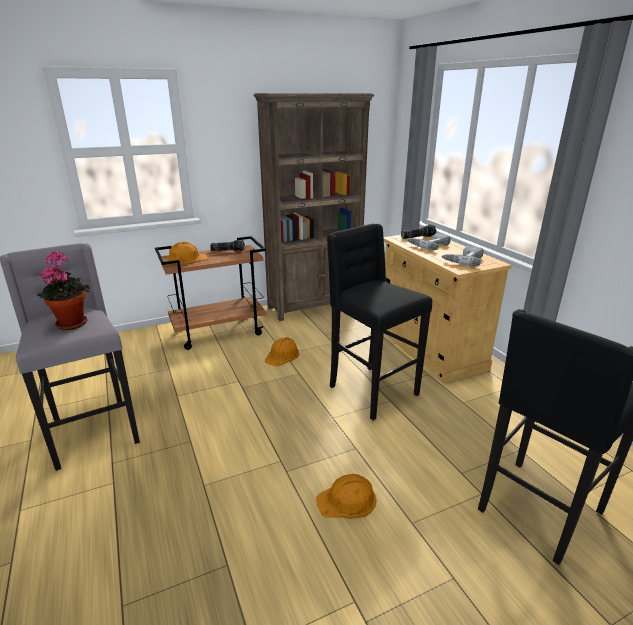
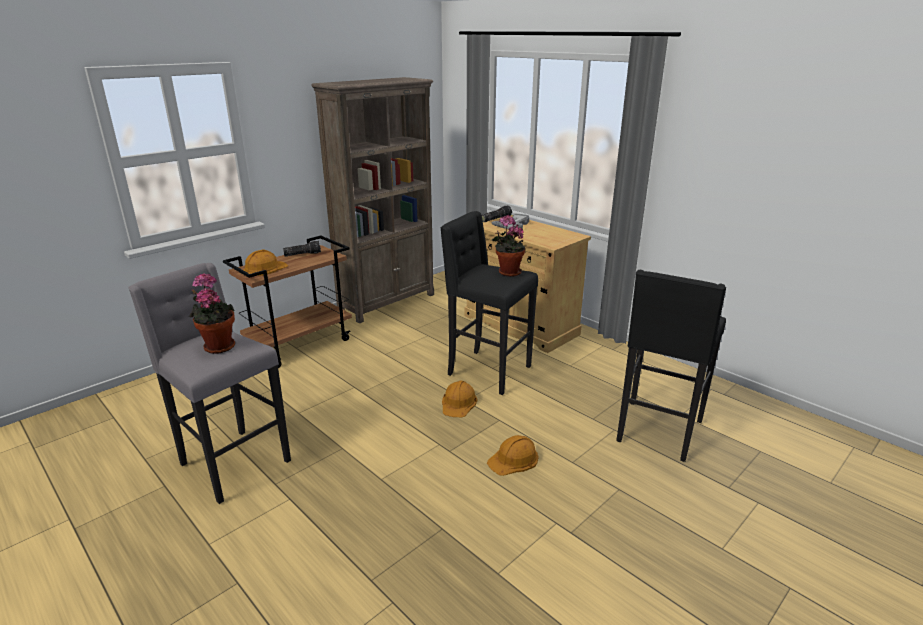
camera: 20 degrees left, 0 degrees up
orange hard hat [265,337,299,366] -> orange hard hat moved to [442,381,478,417]
power drill [441,246,484,266] -> none
none -> potted plant [491,215,525,277]

